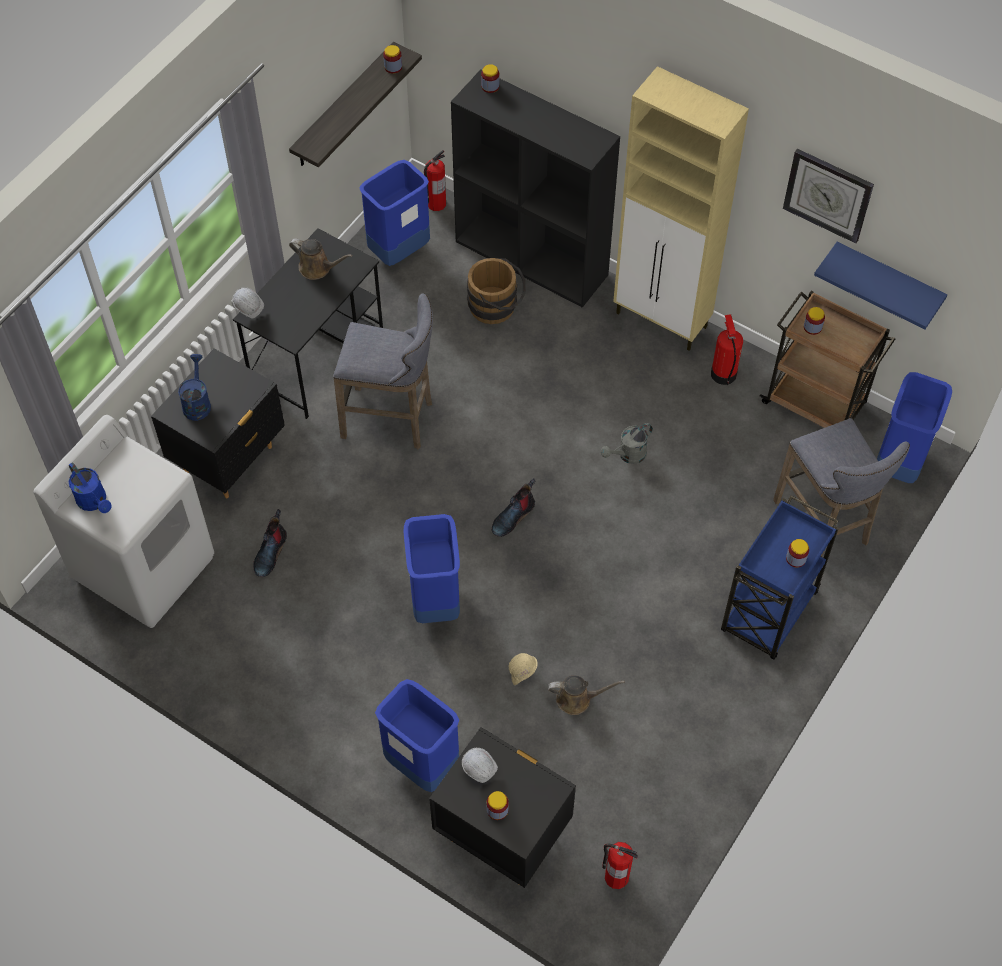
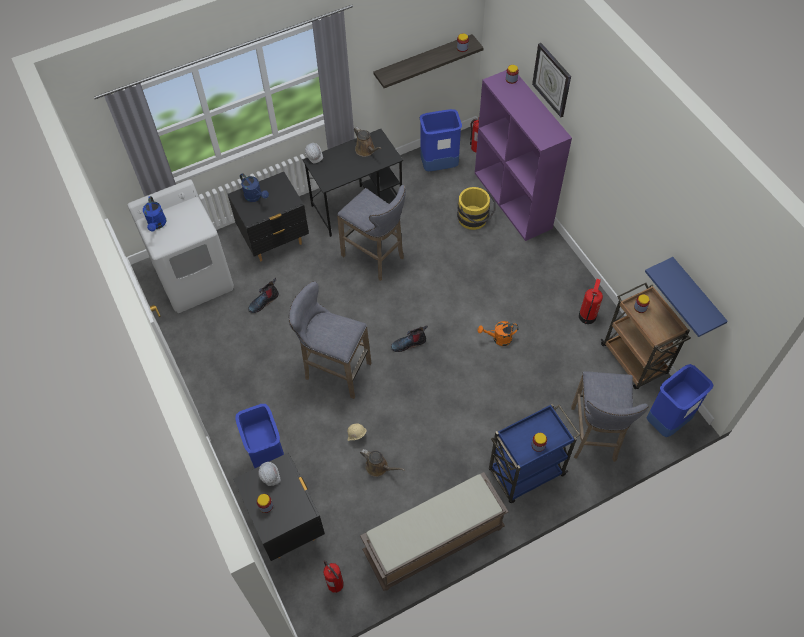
camera: 30 degrees right, 0 degrees up
blue watering can [178,354,211,421] -> blue watering can turned 105 degrees clockwise [240,173,269,202]
blue trash can [404,514,460,623] -> grey stool [289,281,371,399]
black bookcase [451,69,620,308] -> purple bookcase [475,70,572,241]
brown bucket [467,258,526,324] -> yellow bucket [457,187,496,230]
grey watering can [601,423,653,464] -> orange watering can [478,321,518,346]
beige cabinet [613,66,749,351] -> none
wall clock [783,149,874,243] -> wall clock moved to [532,43,571,118]
none -> brown bench [360,472,509,591]

